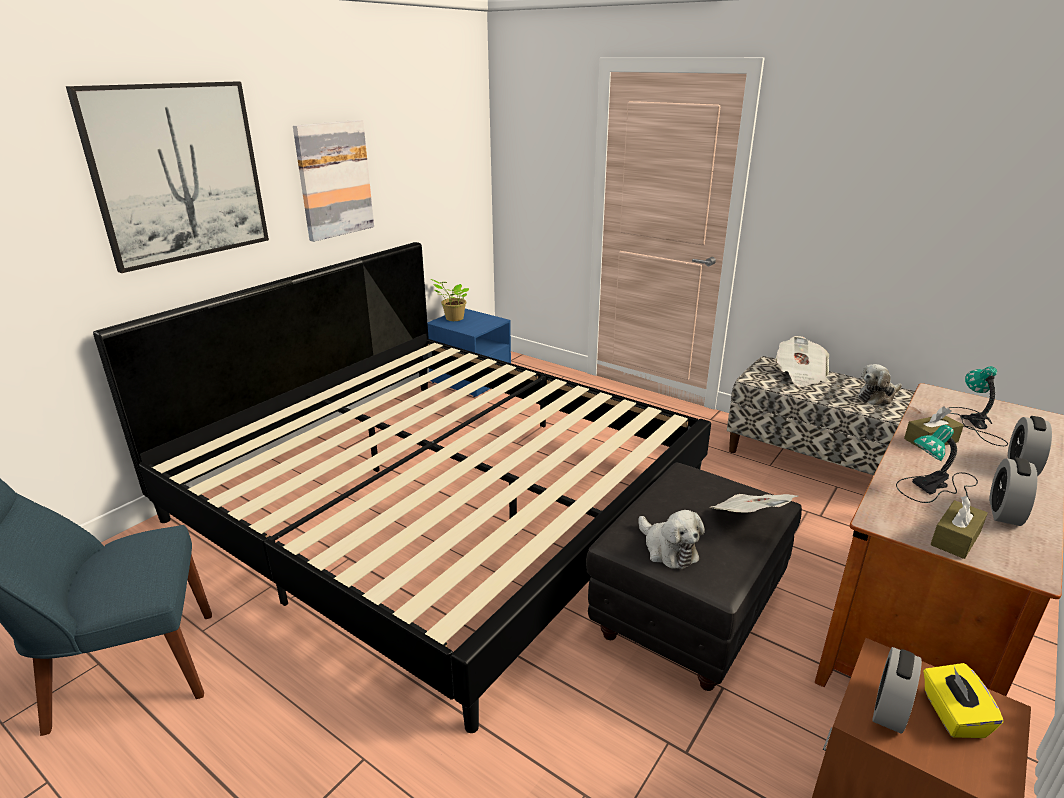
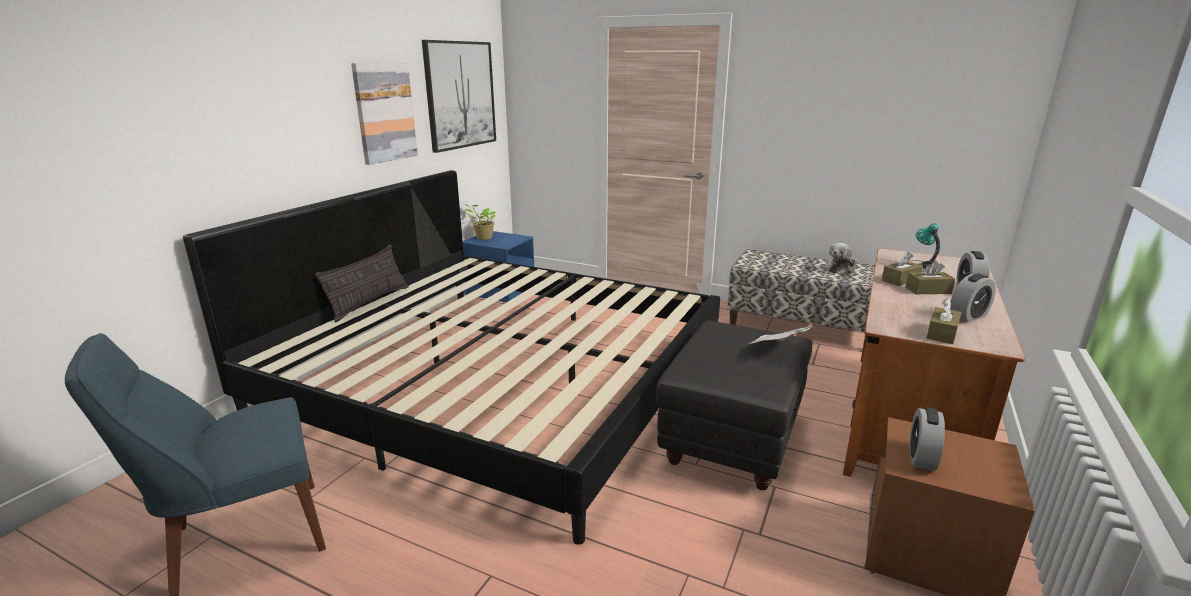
camera: 10 degrees left, 5 degrees down
picture [66,82,269,273] -> picture moved to [422,40,496,153]
plush toy [638,510,705,570] -> none
newspaper [775,336,829,387] -> none
table lamp [896,425,978,503] -> none
yellow tissue box [923,663,1003,738] -> none
alarm clock [989,457,1038,526] -> alarm clock turned 135 degrees counterclockwise [950,274,996,322]
none -> pillow [315,245,409,322]
none -> brown tissue box [906,261,955,294]

